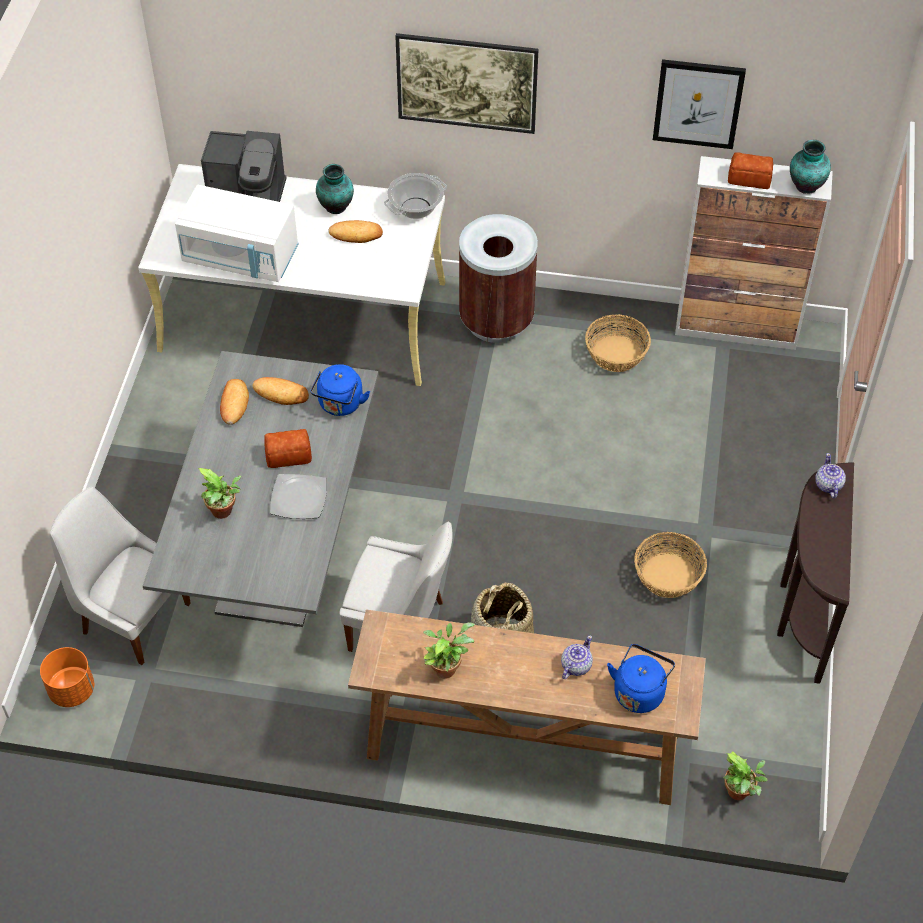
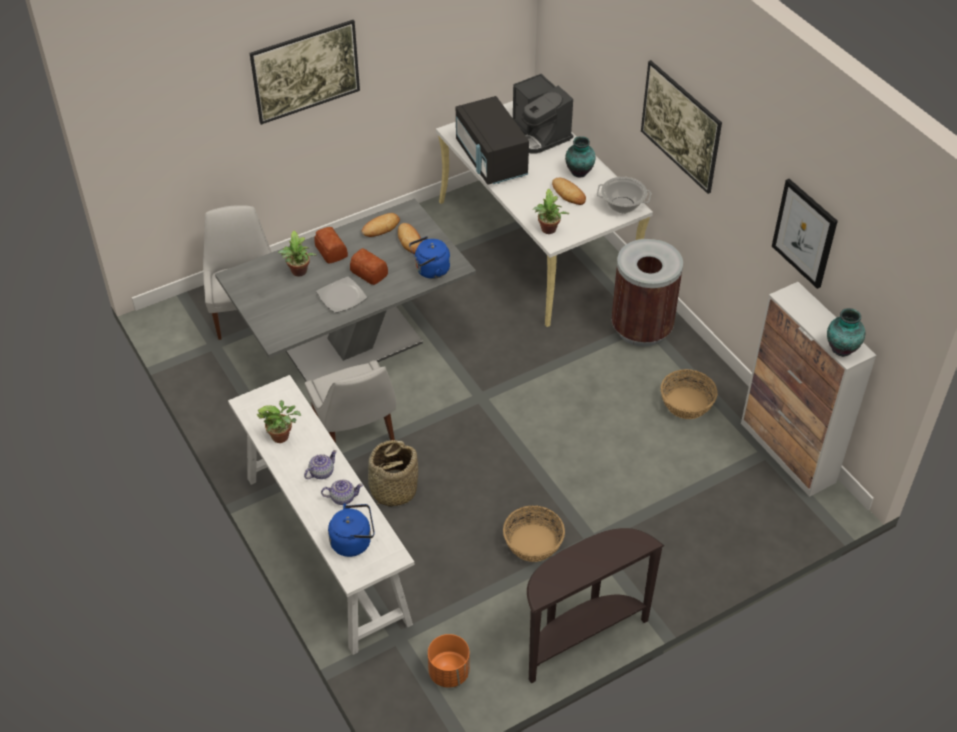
camera: 50 degrees right, 5 degrees down
orange planter [40,647,94,707] -> orange planter moved to [428,634,470,688]
white microwave [175,185,299,282] -> black microwave [456,96,529,185]
brown console table [348,609,706,805] -> white console table [228,375,415,655]
potted plant [723,752,768,800] -> potted plant moved to [533,189,569,234]
bread [728,152,773,189] -> bread moved to [314,227,348,264]
teapot [815,453,846,498] -> teapot moved to [304,450,337,479]
none -> picture [250,20,360,125]

